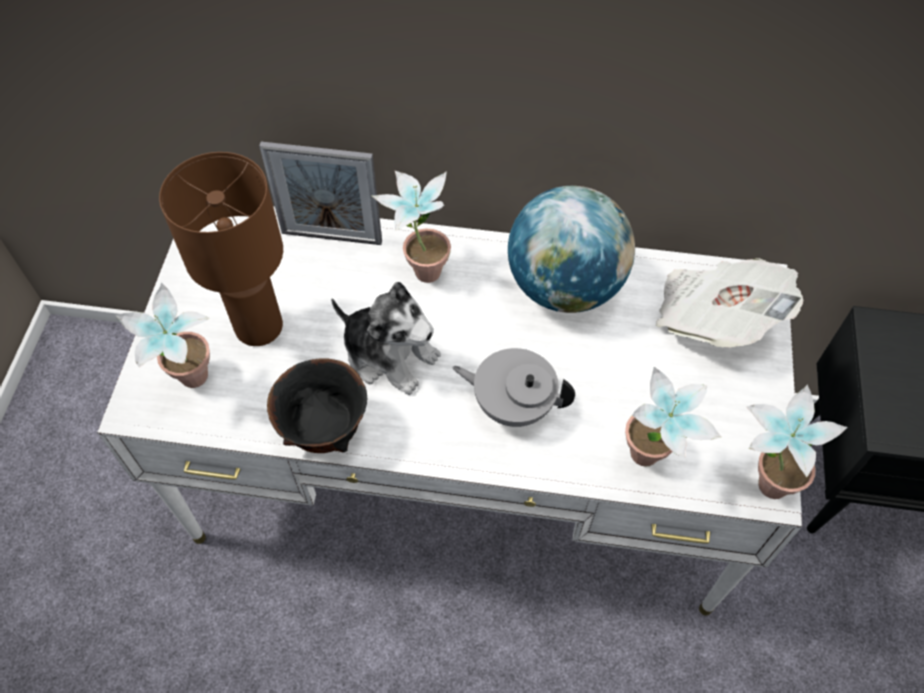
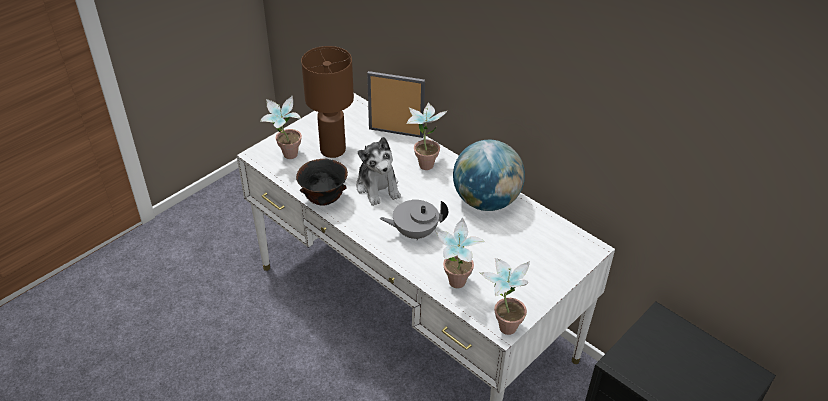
camera: 35 degrees right, 15 degrees down
picture frame [259,142,382,245] -> picture frame turned 150 degrees clockwise [367,71,425,138]
grey teapot [453,348,575,427] -> grey teapot turned 60 degrees counterclockwise [380,200,448,240]
newspaper [656,258,803,348] -> none

